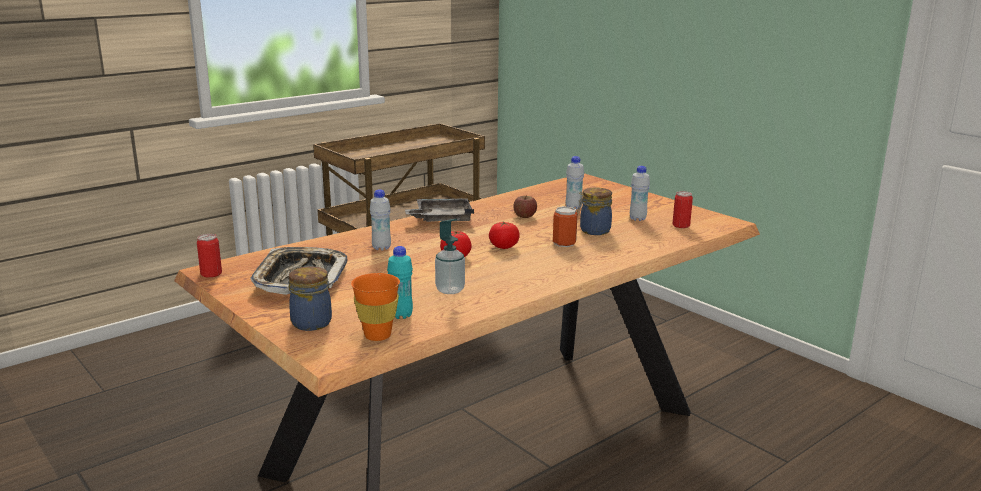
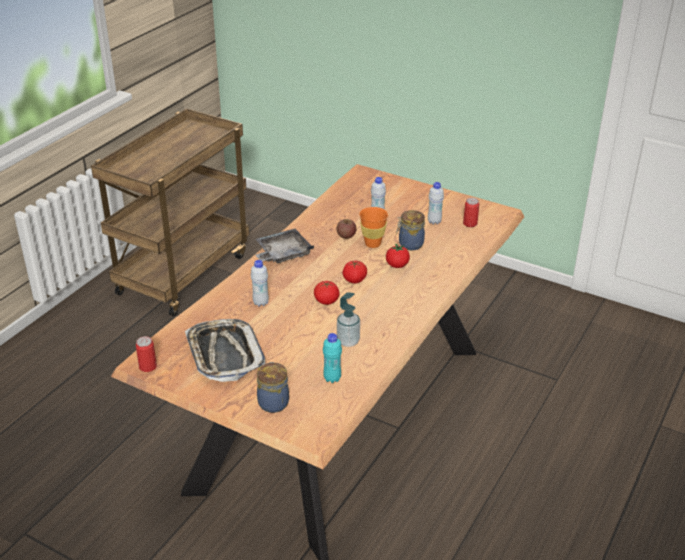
camera: 20 degrees left, 15 degrees up
orange cup [351,273,400,341] -> orange cup moved to [359,207,388,248]
can [553,206,578,247] -> tomato [386,244,410,268]

